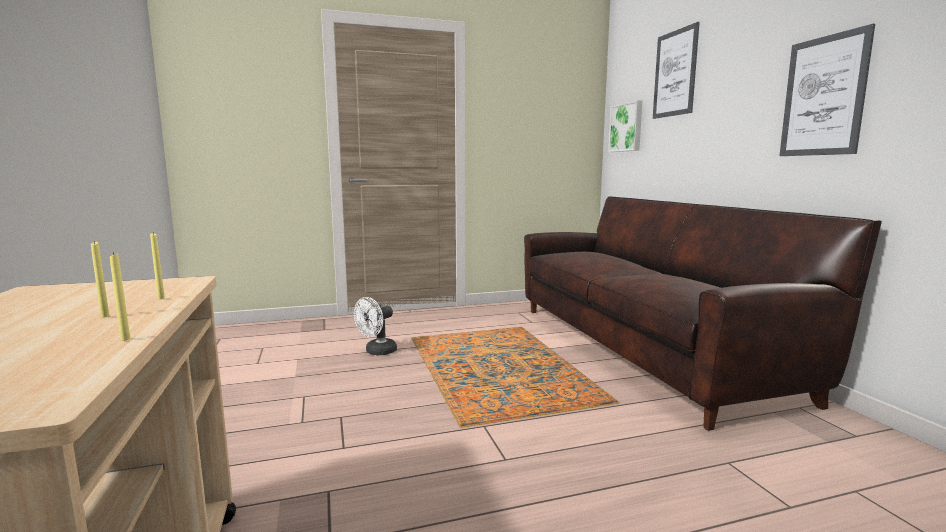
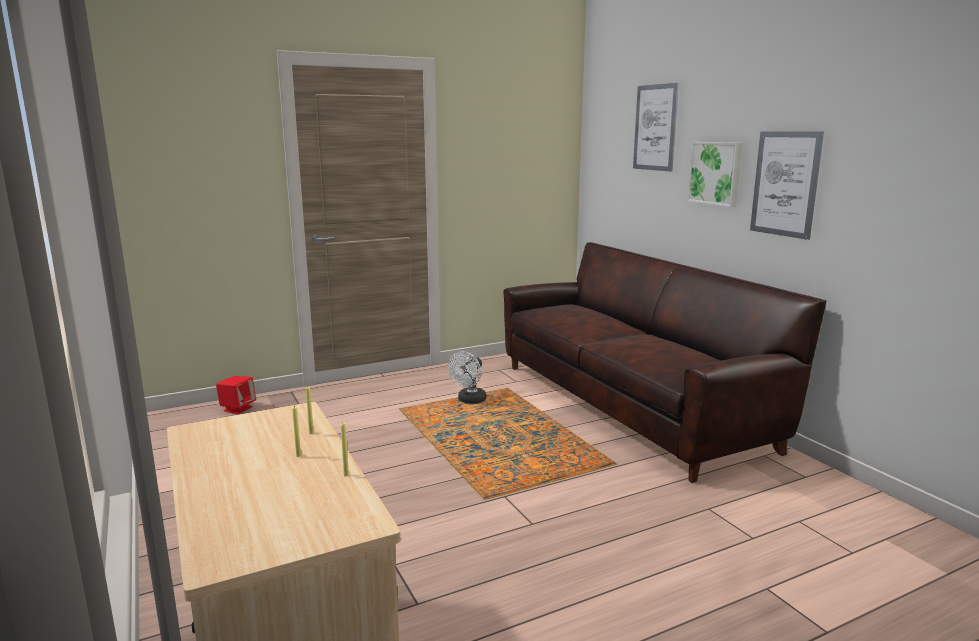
camera: 10 degrees left, 5 degrees up
white fan [354,297,397,355] -> white fan moved to [448,351,486,404]
picture [608,100,642,152] -> picture moved to [687,142,742,207]
none -> red speaker [216,376,256,414]

